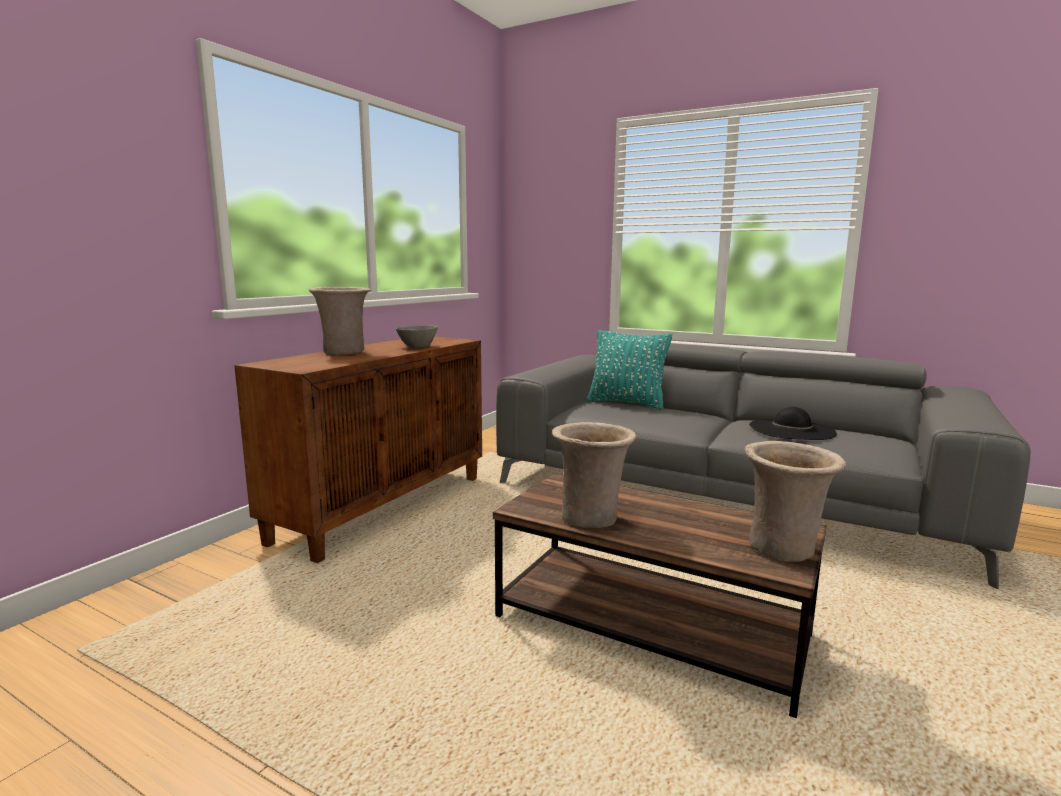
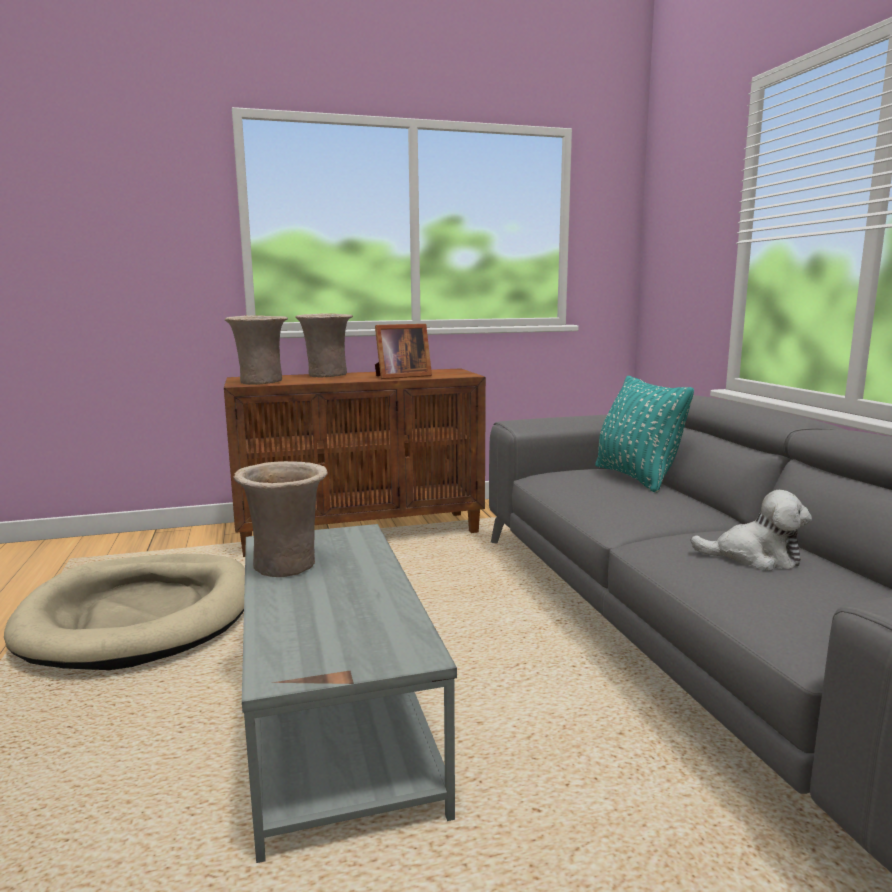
camera: 45 degrees right, 0 degrees up
grey bowl [396,326,438,348] -> picture frame [375,324,432,379]
brown coffee table [493,473,827,718] -> grey coffee table [242,524,457,863]
beige vase [744,441,846,562] -> beige vase moved to [225,315,288,385]
black hat [749,407,837,440] -> plush toy [691,490,812,571]
none -> beige dog bed [4,554,245,670]

